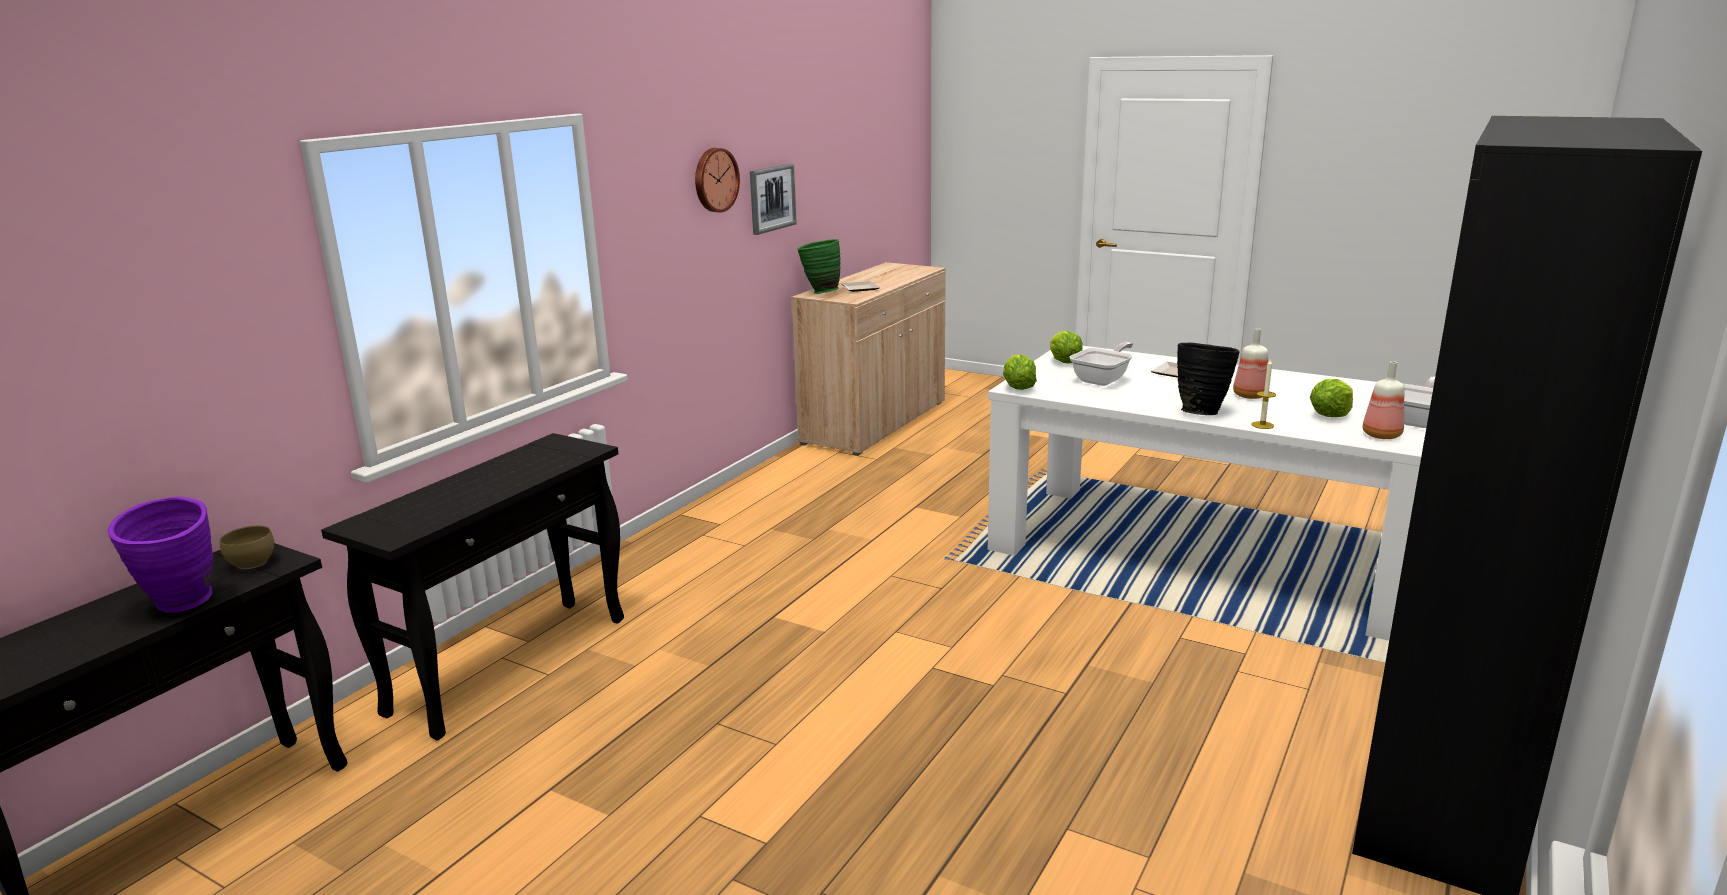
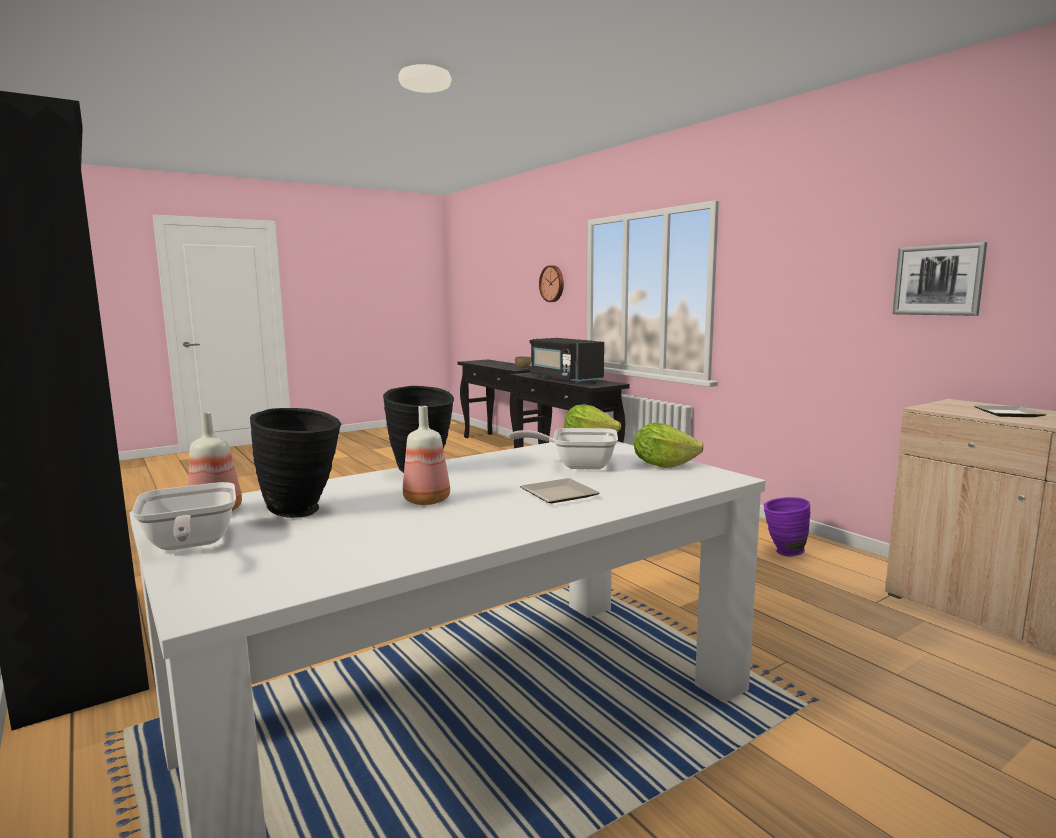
camera: 115 degrees right, 10 degrees down
purple vase [108,497,213,613] -> purple vase moved to [764,497,810,556]
wall clock [695,148,740,212] -> wall clock moved to [539,265,564,302]
green vase [797,239,841,294] -> none
frying pan [1070,342,1133,386] -> frying pan turned 120 degrees clockwise [508,428,618,469]
candle [1251,358,1276,429] -> none
lettuce [1310,379,1353,417] -> black vase [250,408,341,518]
none -> black microwave [530,338,604,383]

